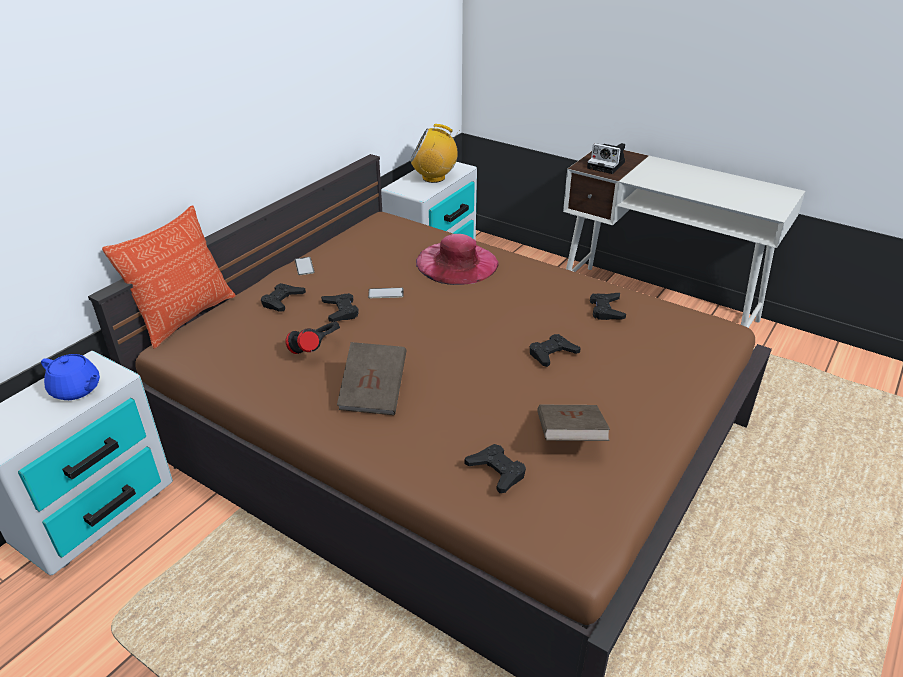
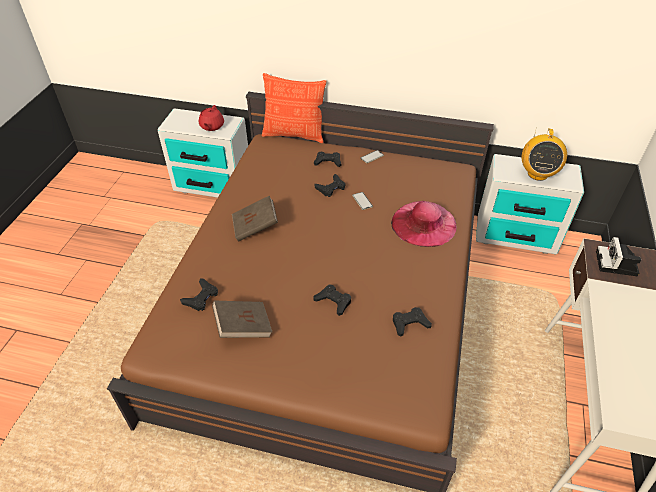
camera: 70 degrees right, 10 degrees up
blue teapot [41,354,100,400] -> red teapot [199,105,224,131]
black headphones [285,321,340,354] -> none
radio [410,124,460,183] -> radio turned 150 degrees counterclockwise [522,129,567,181]

